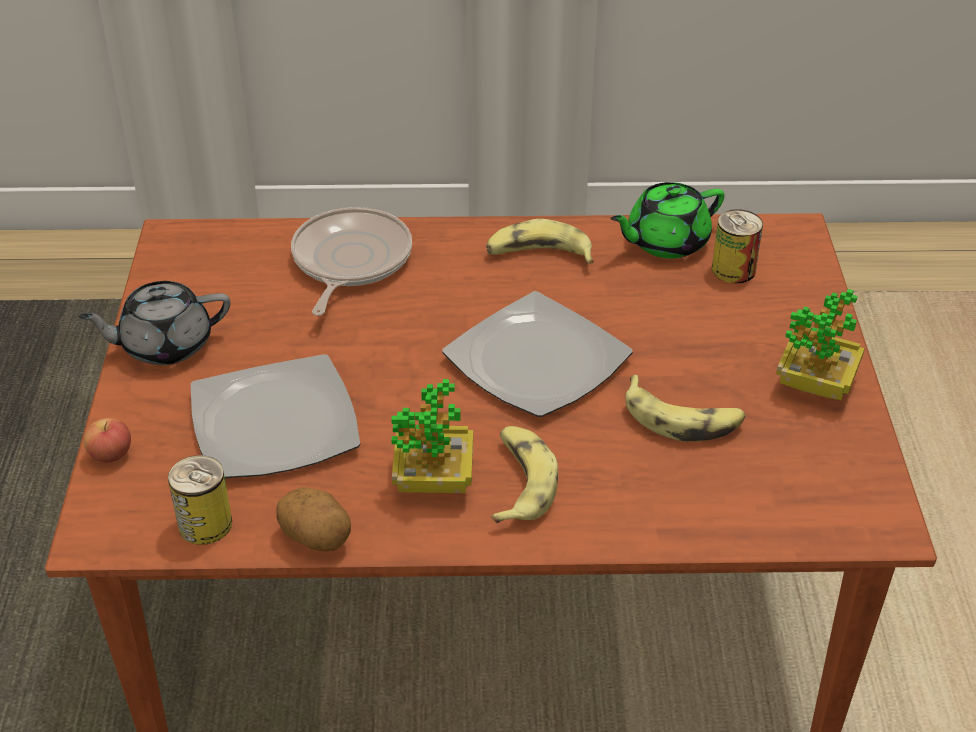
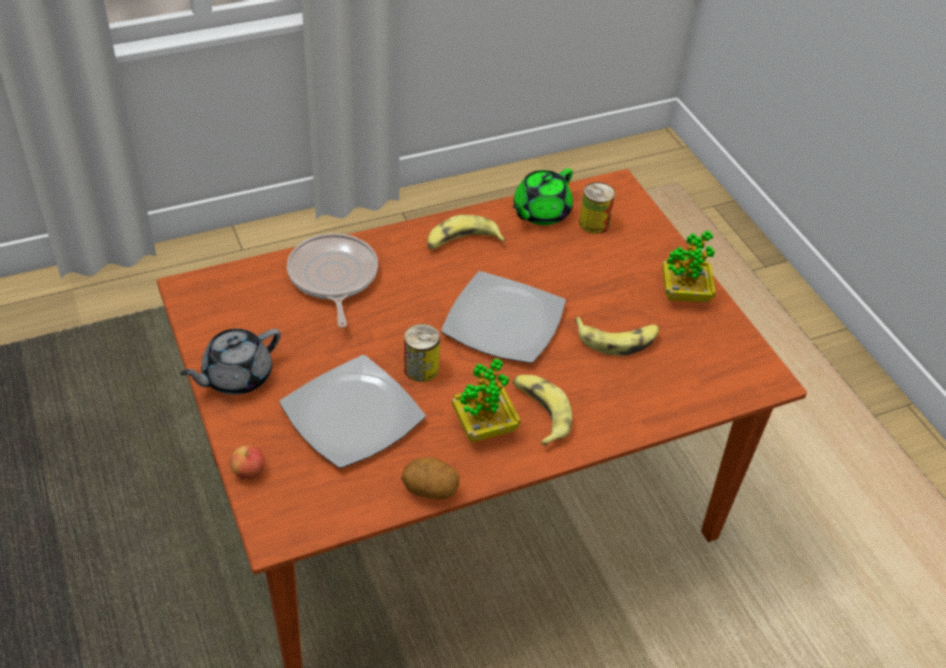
camera: 25 degrees left, 5 degrees up
can [168,455,232,545] -> can moved to [404,324,440,382]

